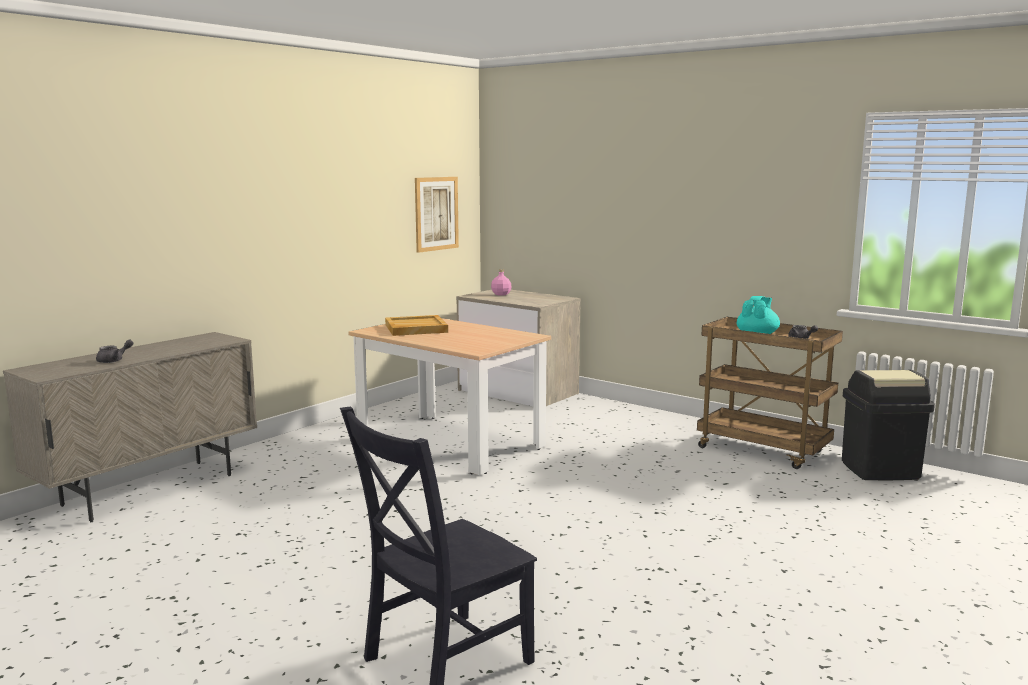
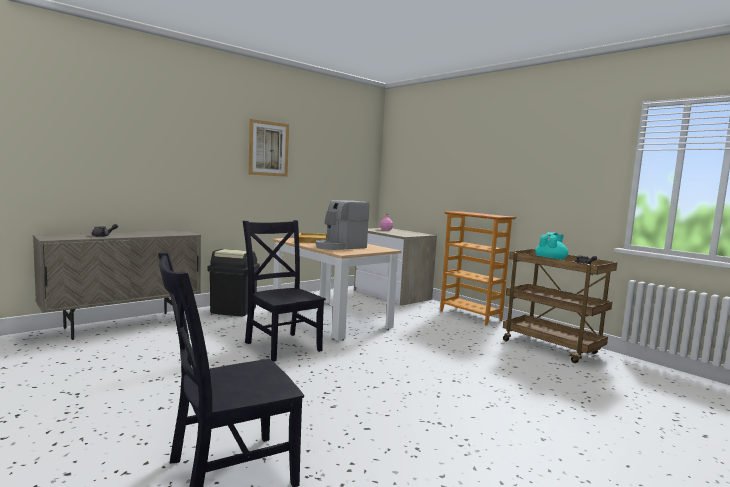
camera: 10 degrees right, 5 degrees down
picture [415,177,459,253] -> picture moved to [248,119,289,177]
black trash can [842,370,935,480] -> black trash can moved to [208,249,260,317]
none -> black chair [243,220,326,362]
none -> coffee machine [316,200,369,250]
none -> bookcase [440,212,516,326]

